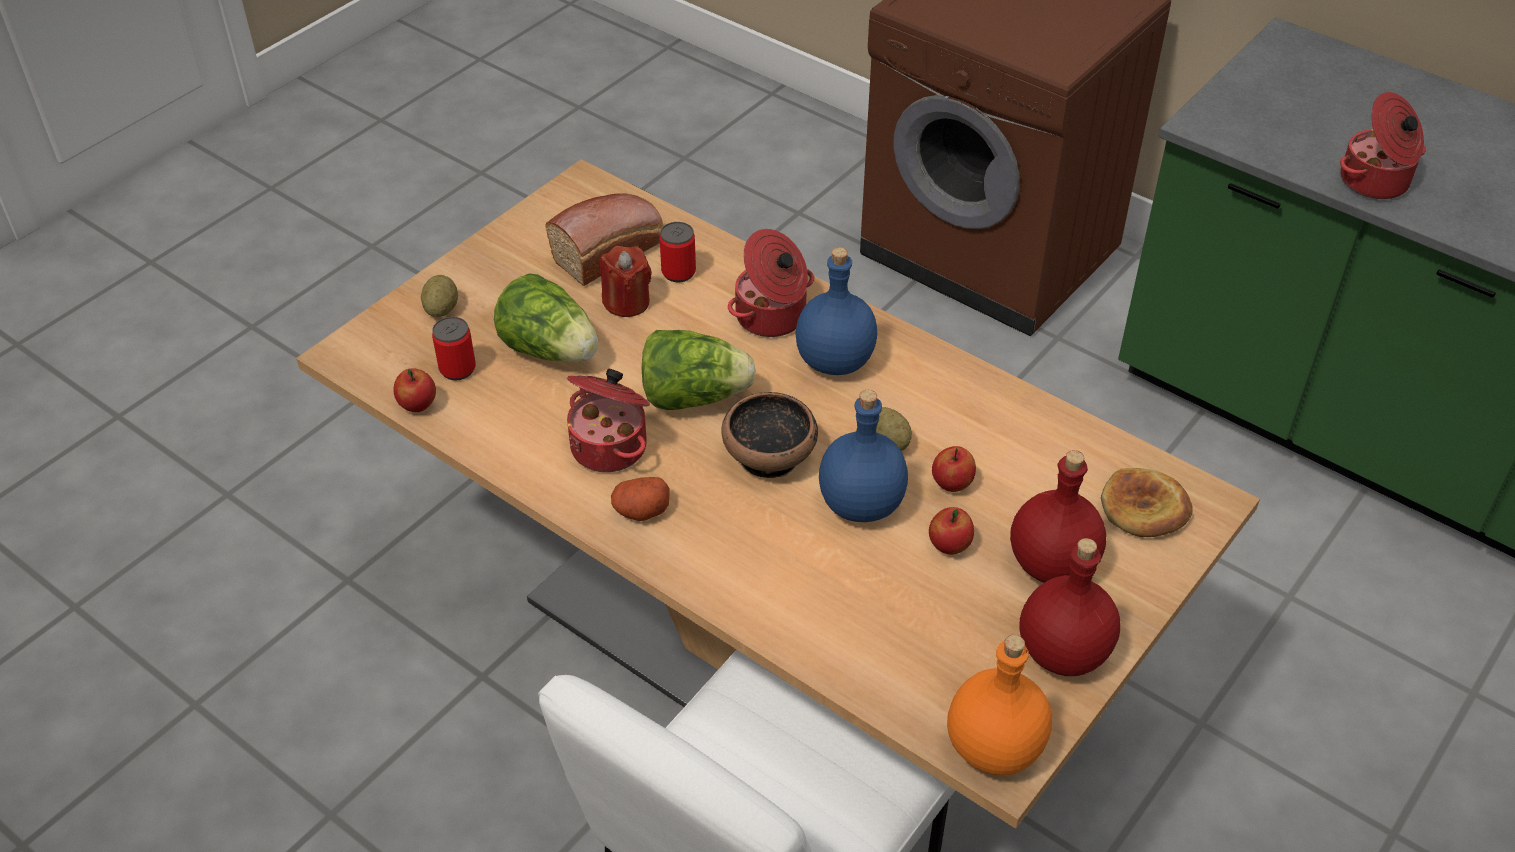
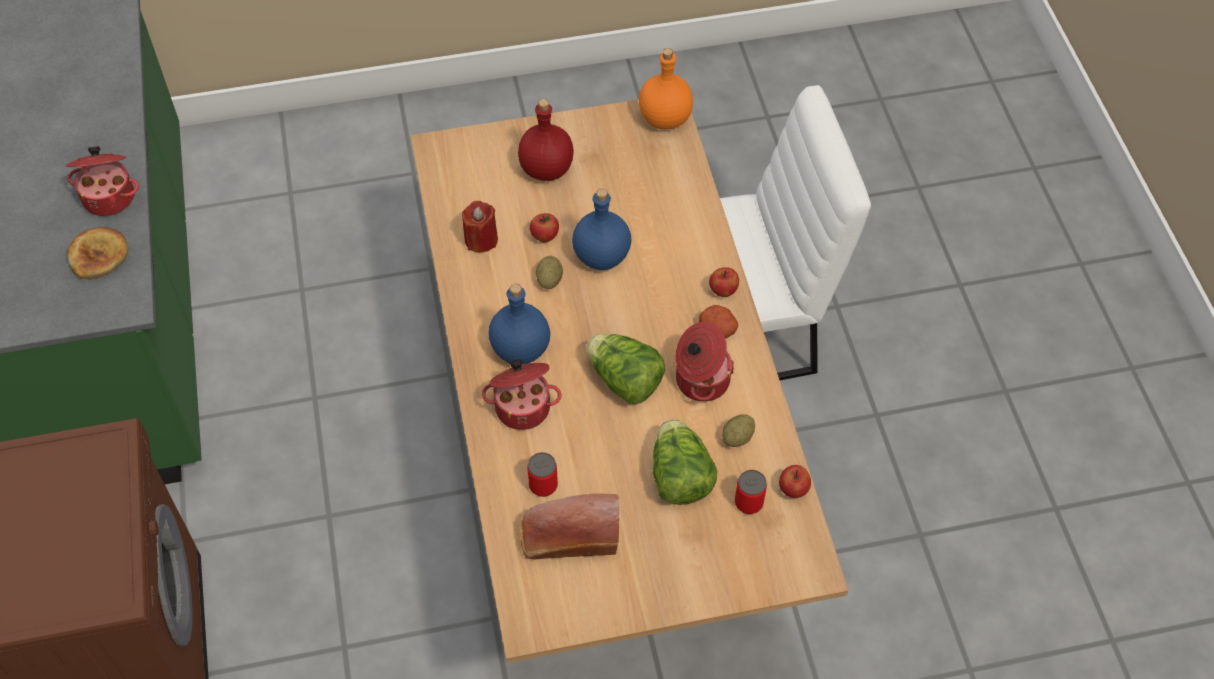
camera: 140 degrees left, 10 degrees up
potato [421,275,458,317] -> potato moved to [722,414,755,447]
red candle [600,246,652,317] -> red candle moved to [462,201,498,252]
bowl [722,392,818,478] -> none
apple [929,507,974,555] -> apple moved to [709,267,739,297]
red bottle [1020,538,1121,676] -> none
bread [1101,468,1193,537] -> bread moved to [67,227,128,280]

